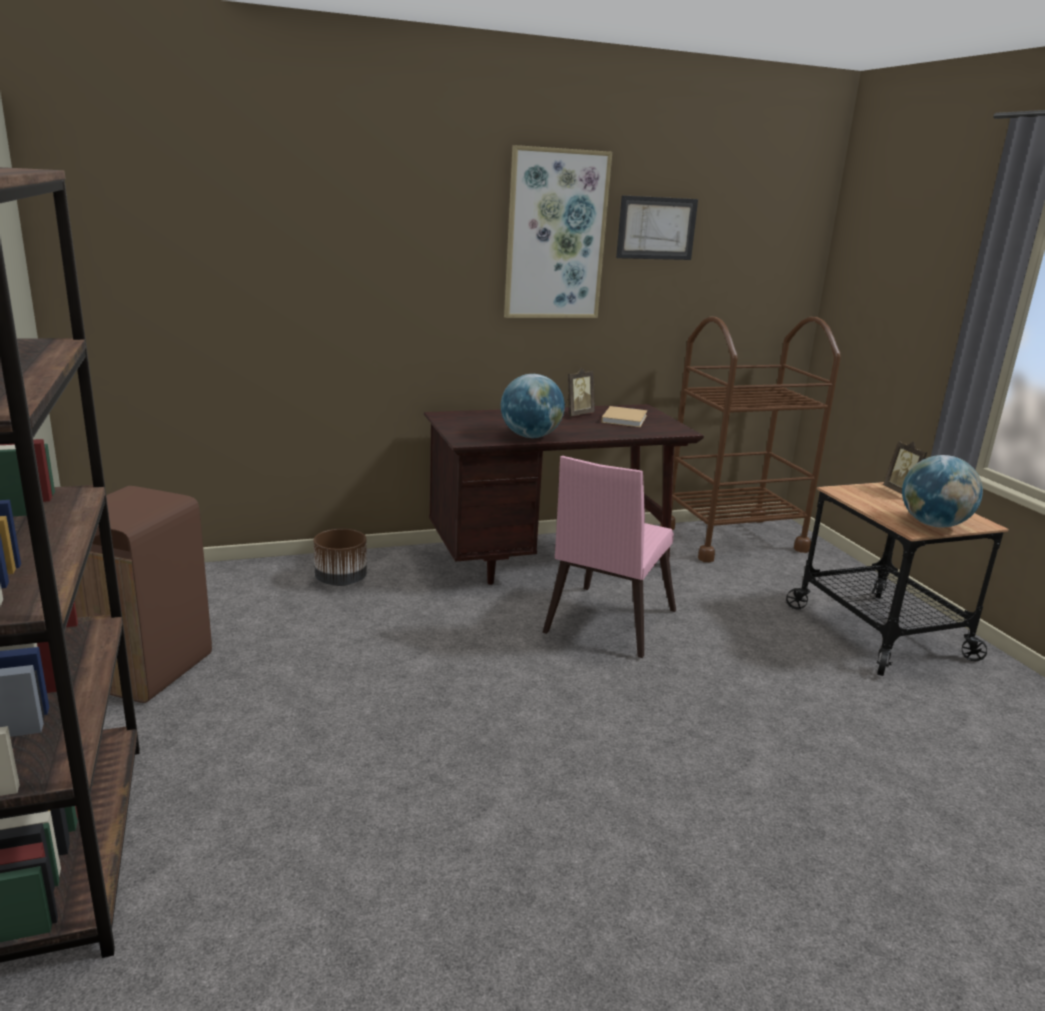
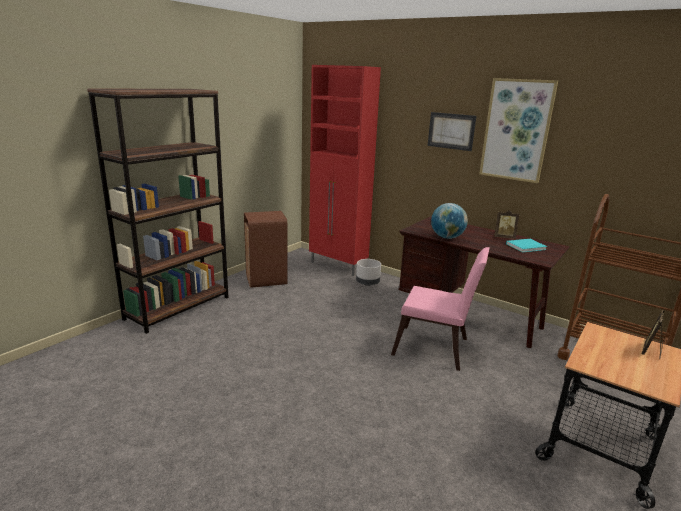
camera: 55 degrees right, 0 degrees up
brown planter [314,529,367,586] -> grey planter [356,259,381,286]
pink chair [542,456,676,658] -> pink chair turned 150 degrees counterclockwise [391,247,490,371]
beige book [601,406,647,427] -> turquoise book [506,239,547,253]
picture [616,195,698,260] -> picture moved to [428,112,476,151]
globe [902,455,983,528] -> none
none -> red cabinet [309,65,381,276]

